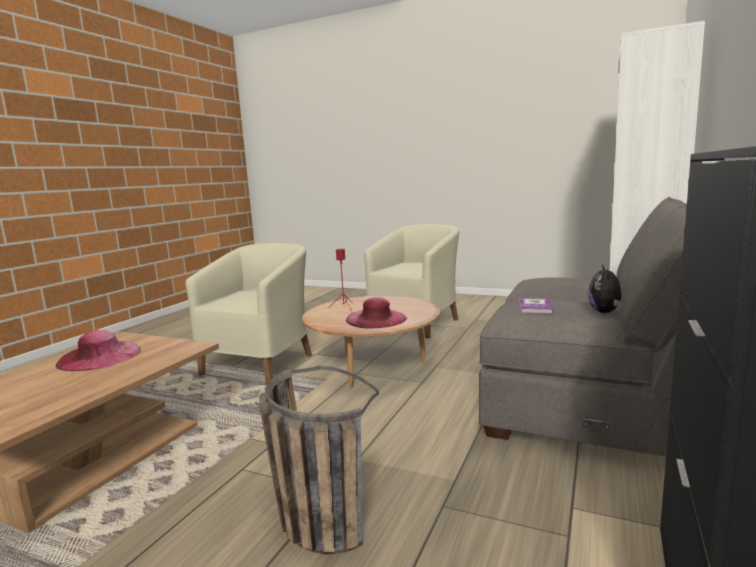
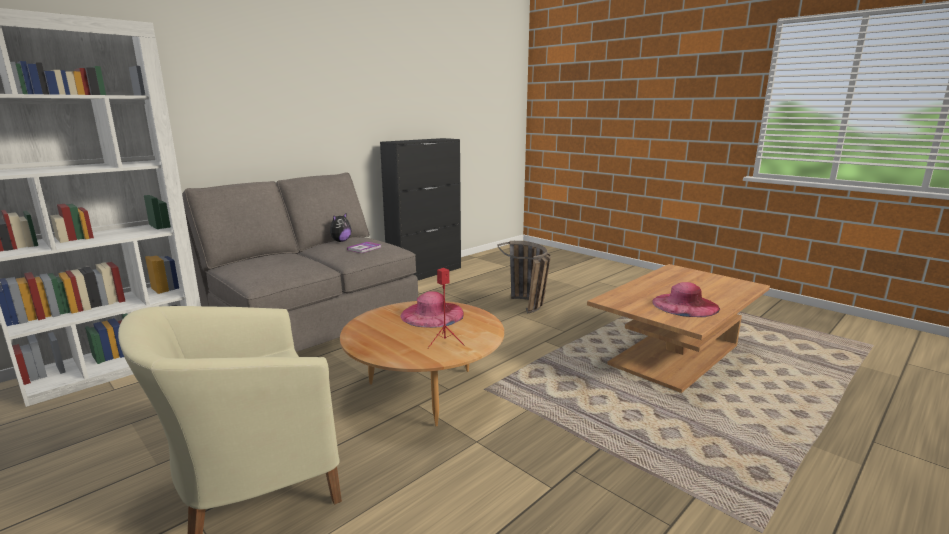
camera: 160 degrees left, 5 degrees up
beige armchair [185,243,312,385] -> none

